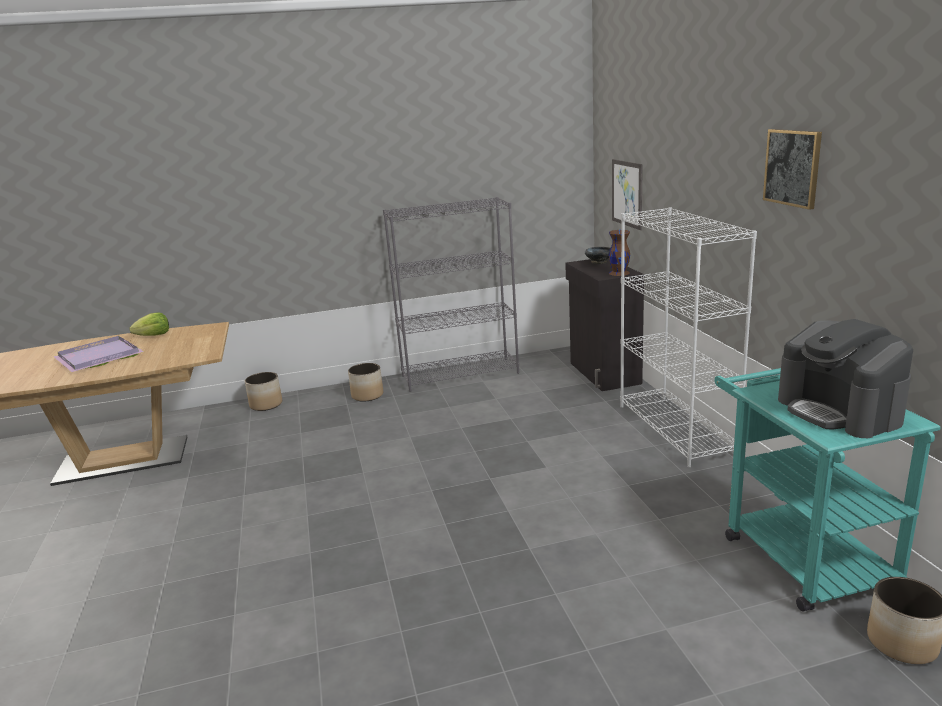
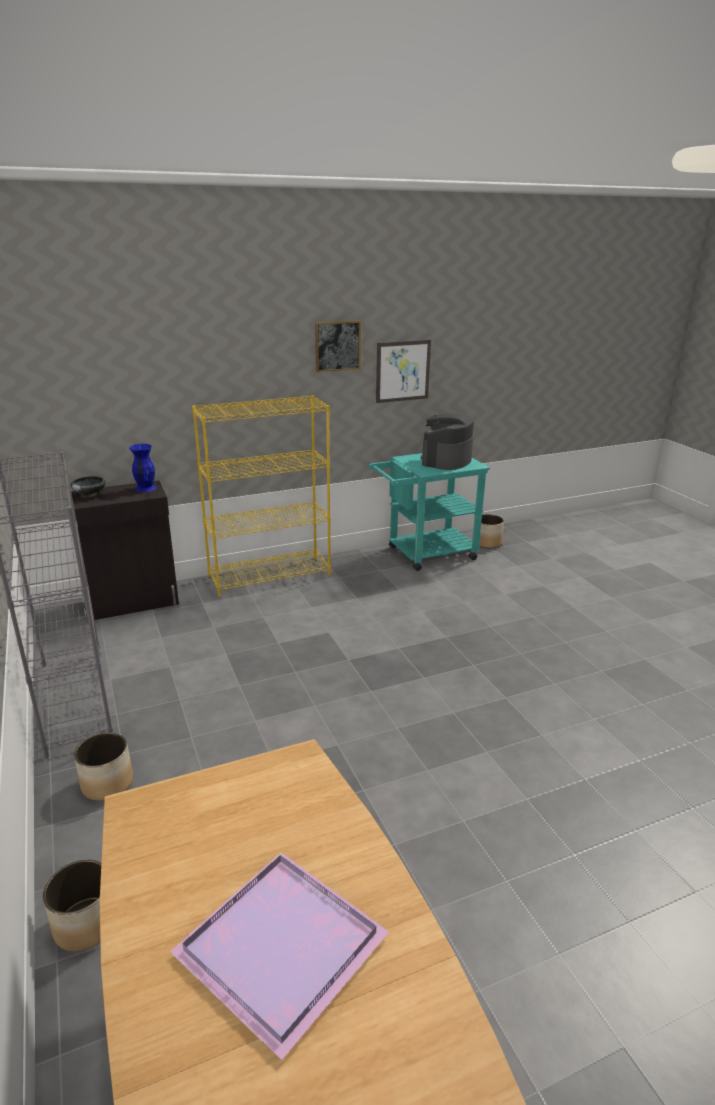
camera: 100 degrees left, 5 degrees up
lettuce [130,312,169,336] -> none
brown vase [609,230,630,276] -> blue vase [129,444,157,492]
picture [612,159,643,230] -> picture moved to [376,340,431,403]
white bookcase [620,207,757,467] -> yellow bookcase [192,395,331,596]
coffee machine [778,319,913,438] -> coffee machine turned 150 degrees clockwise [421,414,474,470]

